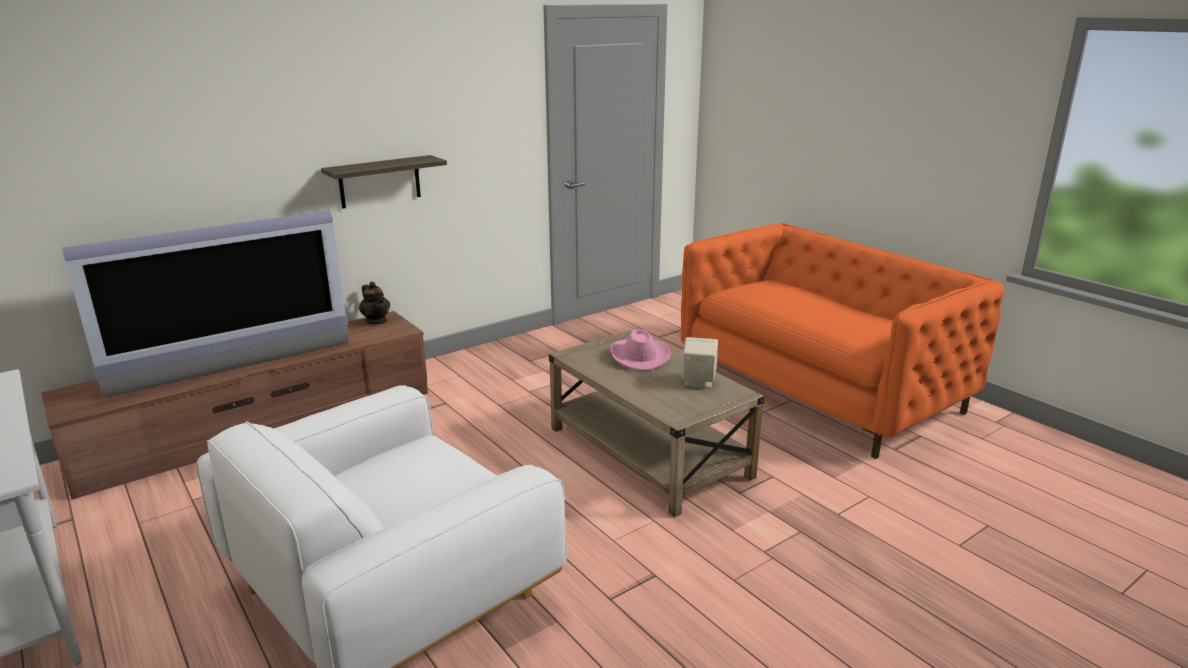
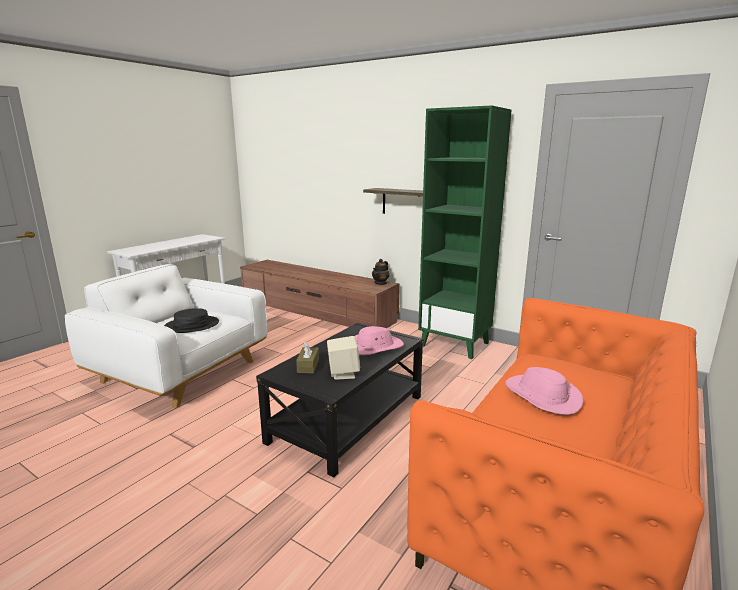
camera: 70 degrees right, 5 degrees down
television [62,211,348,398] -> none
beige coffee table [549,330,764,517] -> black coffee table [256,323,424,477]
none -> black hat [164,308,219,333]
none -> brown tissue box [296,341,319,373]
none -> green bookcase [418,105,512,359]
none -> pink hat [505,367,583,415]

